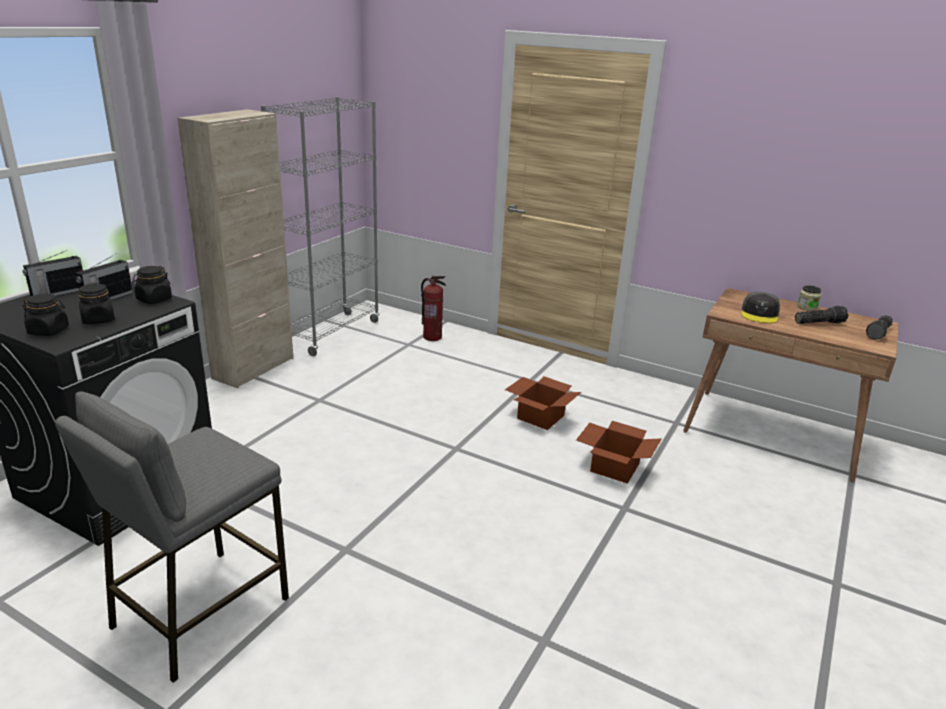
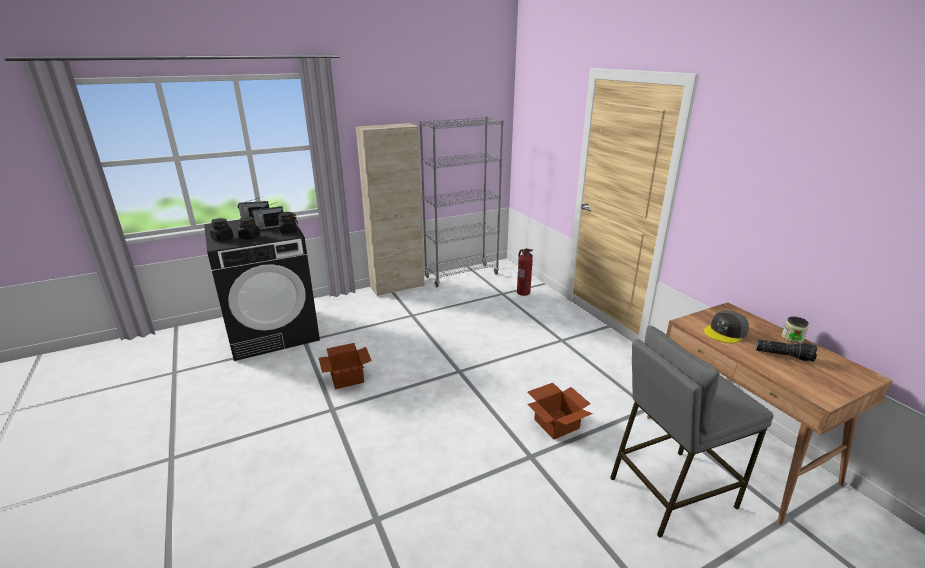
camera: 35 degrees right, 0 degrees up
grey stool [55,391,289,683] -> grey stool moved to [610,326,774,538]
cardboard box [505,376,581,430] -> cardboard box moved to [319,343,372,389]
flashlight [866,315,893,340] -> none

